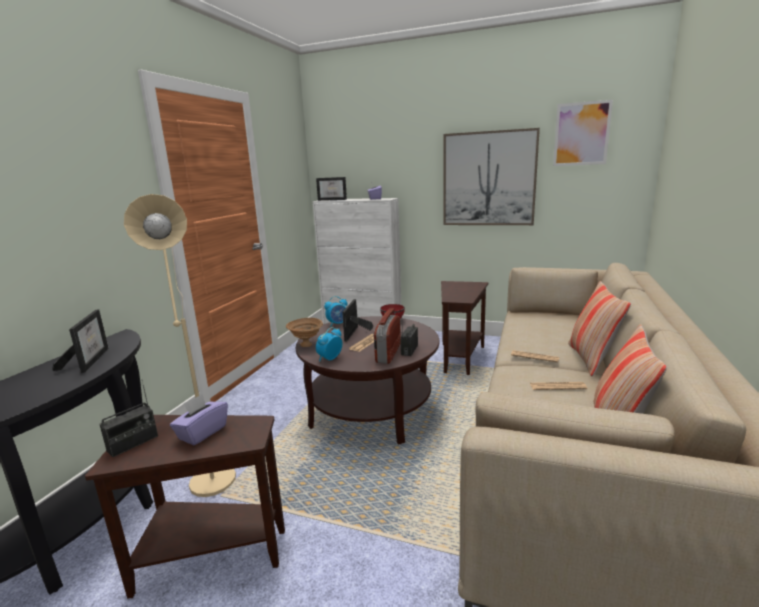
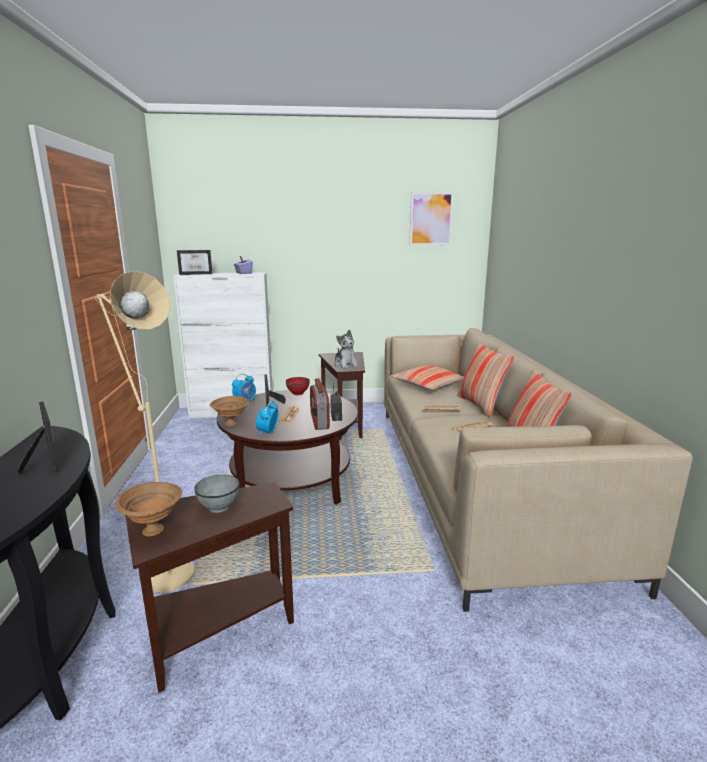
camera: 25 degrees left, 0 degrees up
radio [99,379,158,457] -> brown bowl [115,482,182,537]
purple tissue box [170,394,228,445] -> grey bowl [194,475,239,513]
picture [443,128,540,225] -> none
none -> plush toy [334,330,359,369]
none -> pillow [390,366,464,390]

